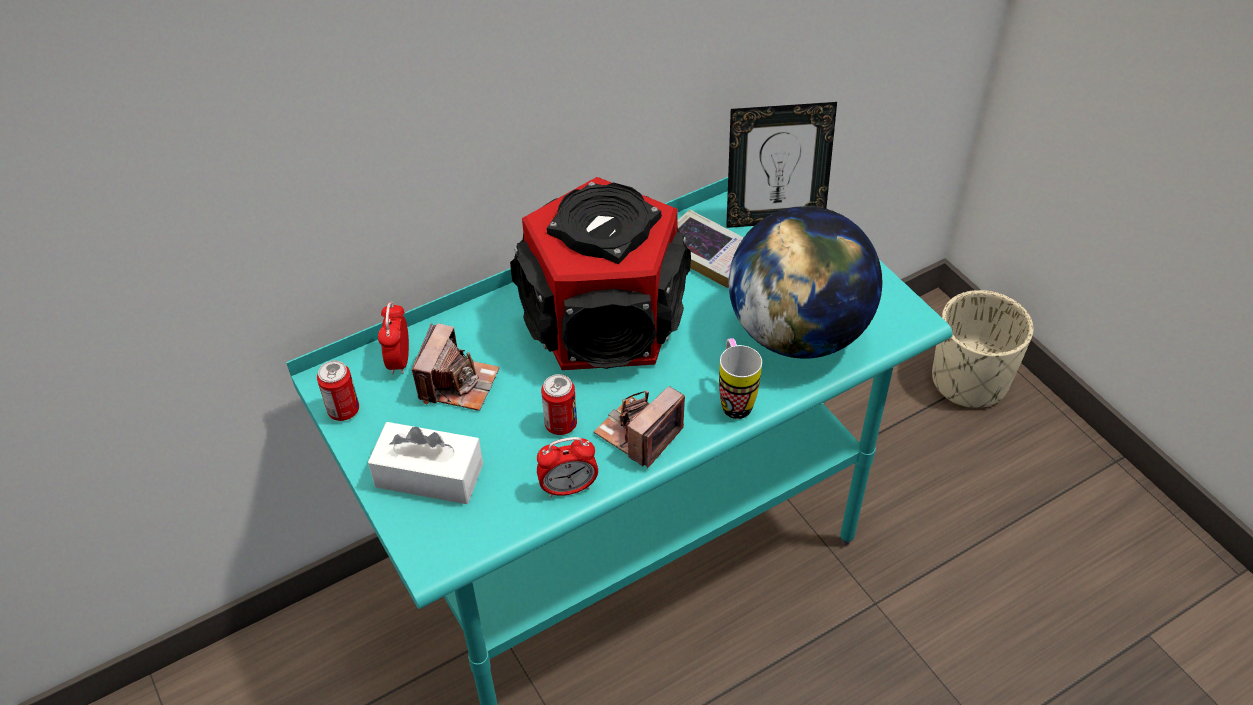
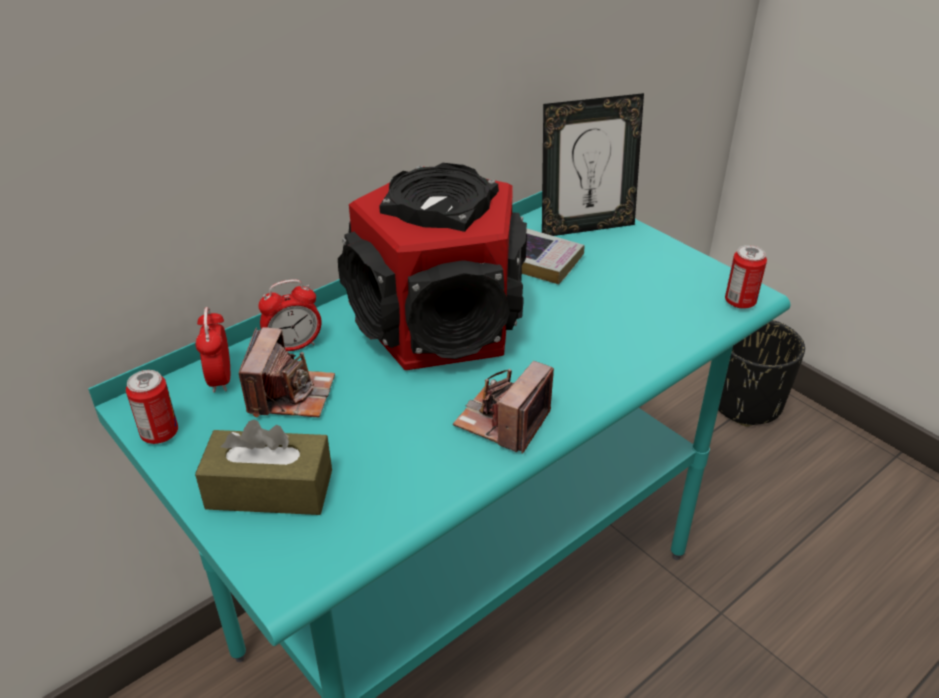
camera: 10 degrees left, 10 degrees down
white tissue box [368,422,483,504] -> brown tissue box [195,420,332,515]
alarm clock [537,437,598,497] -> alarm clock moved to [258,279,322,351]
can [541,374,577,435] -> can moved to [725,245,767,309]
mug [719,338,762,419] -> none
globe [729,206,882,359] -> none
beige planter [932,290,1033,408] -> black planter [718,320,805,427]

